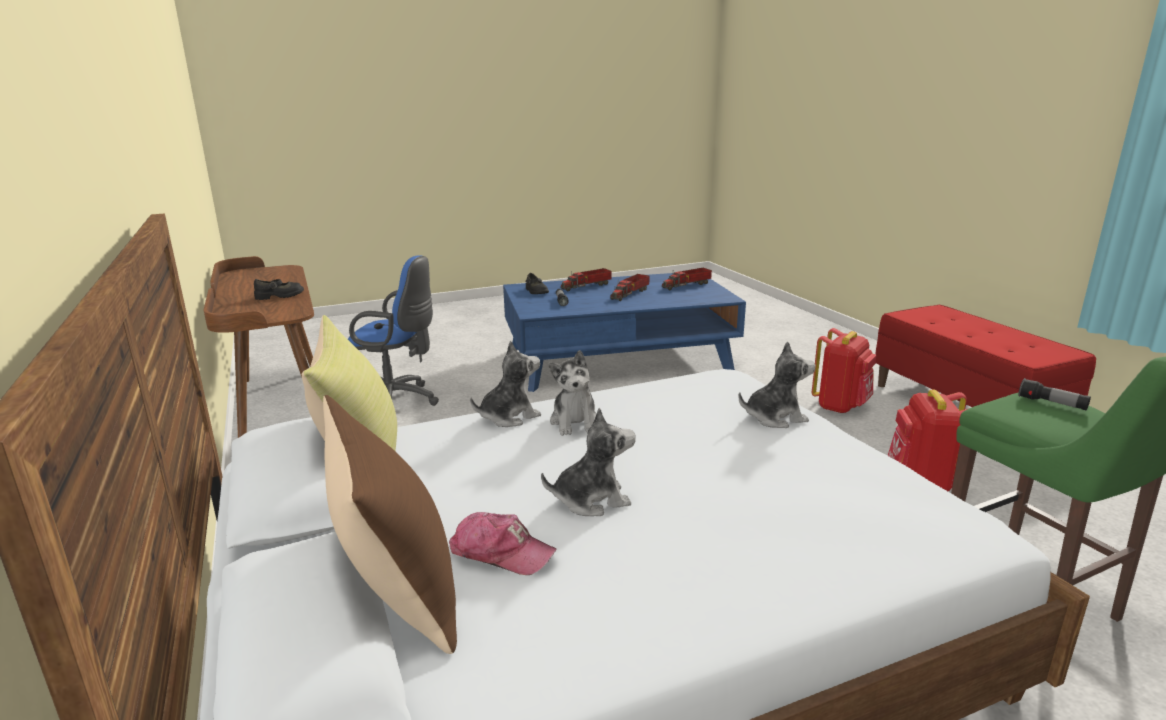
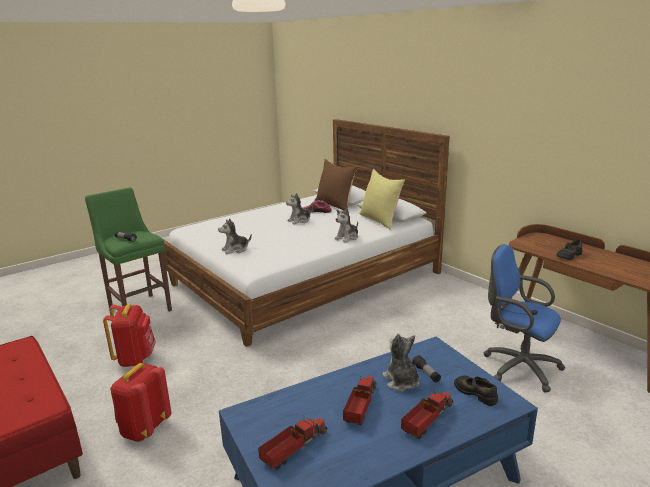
camera: 165 degrees right, 0 degrees up
blue office chair [348,255,439,406] -> blue office chair turned 45 degrees clockwise [483,244,566,393]
plush toy [549,350,596,436] -> plush toy moved to [382,334,419,391]

